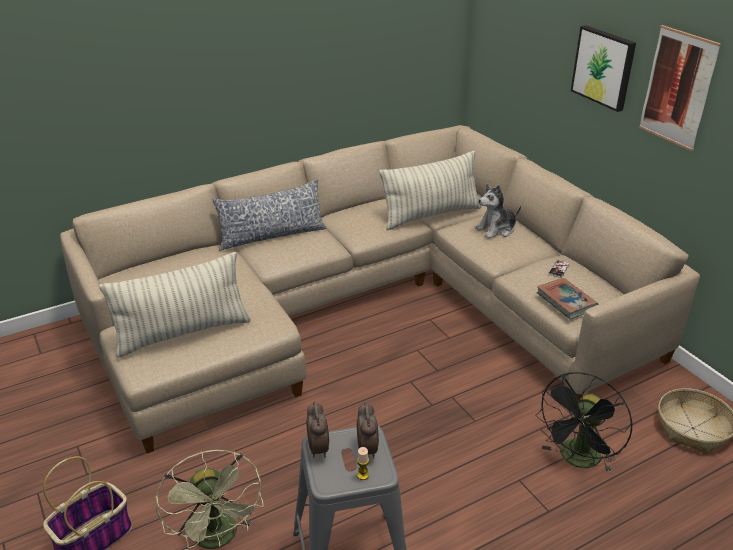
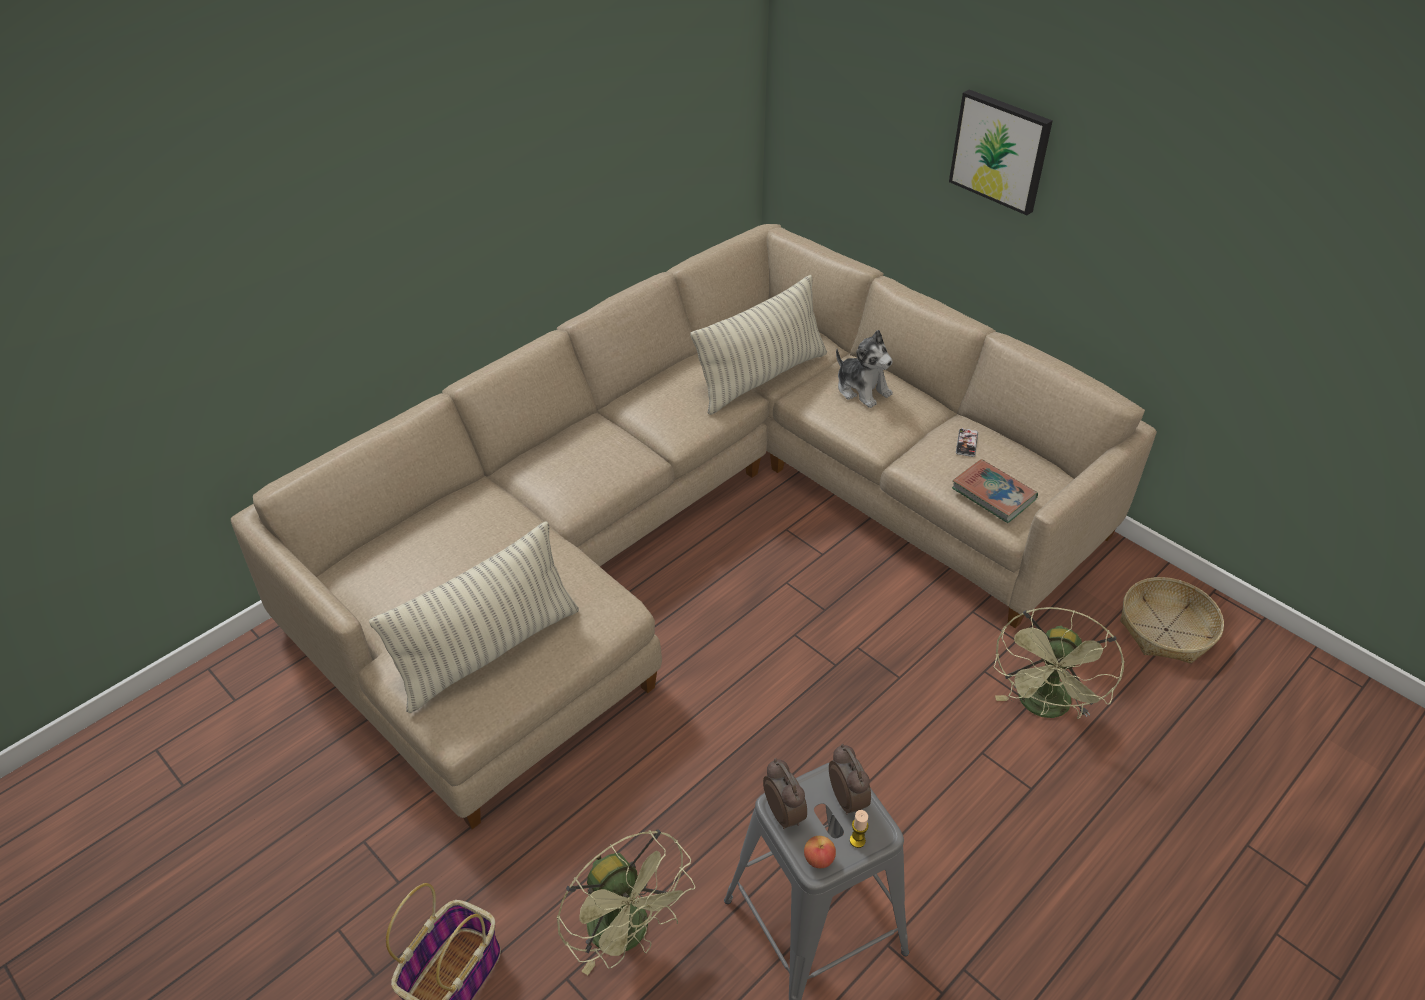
camera: 15 degrees left, 10 degrees up
pillow [212,179,327,251] -> none
plush toy [475,183,521,239] -> plush toy turned 90 degrees counterclockwise [836,330,893,408]
black fan [536,372,633,473] -> green fan [994,607,1124,719]
picture [639,25,721,151] -> none
none -> apple [804,836,836,868]

